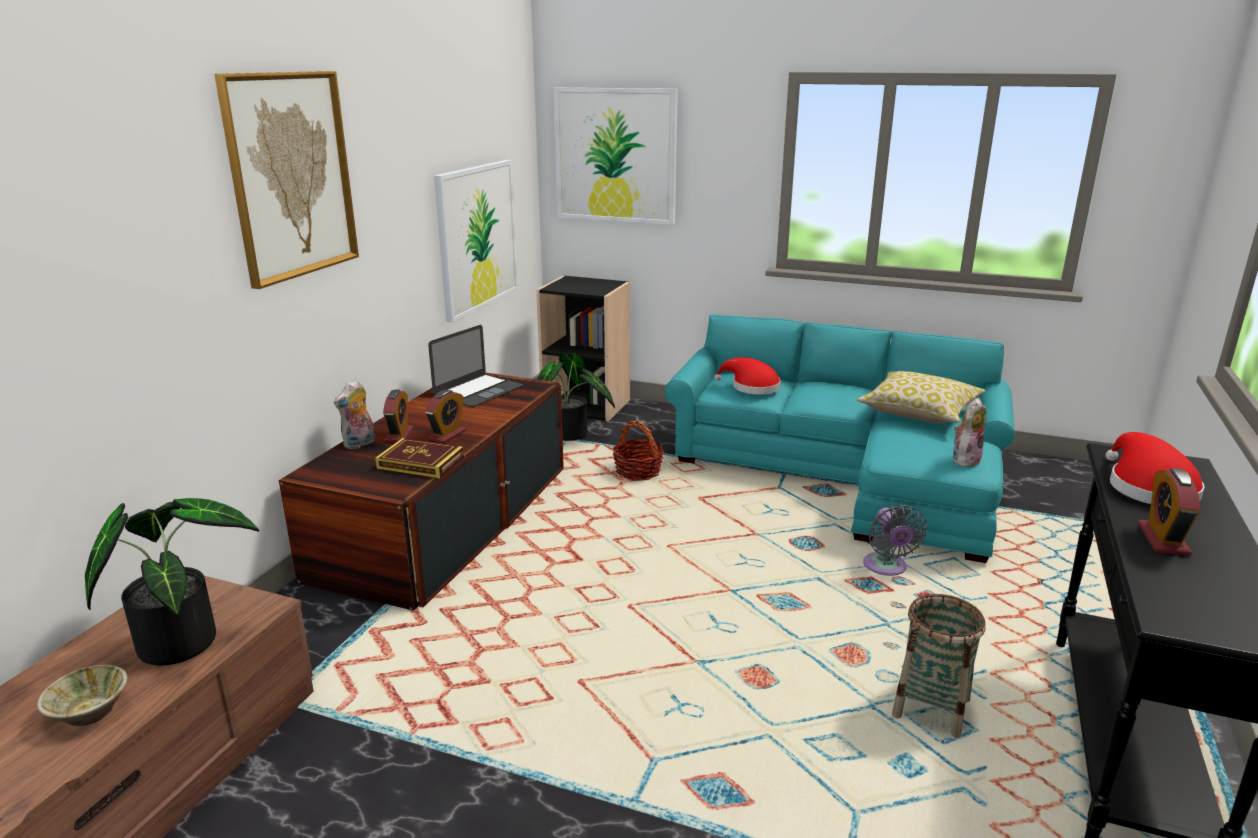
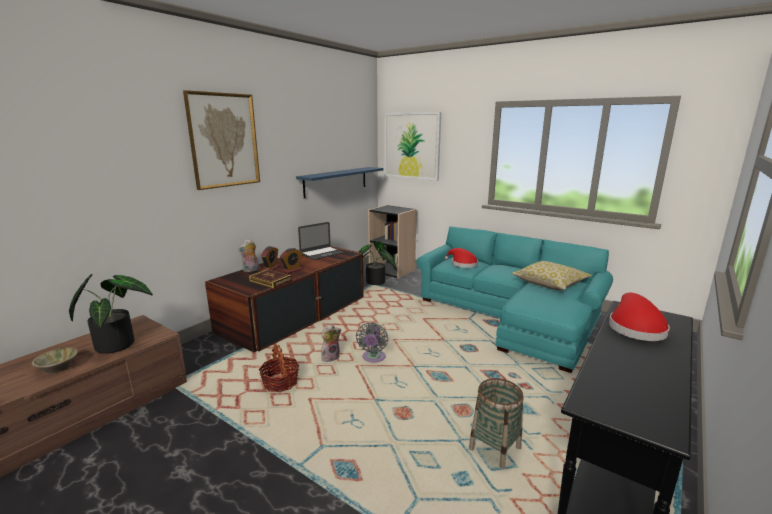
camera: 15 degrees right, 5 degrees down
picture [434,160,518,323] -> blue shelf [296,167,383,198]
basket [613,421,664,481] -> basket moved to [259,345,299,392]
grey fan [863,505,927,576] -> grey fan moved to [356,322,388,363]
plush toy [953,398,986,467] -> plush toy moved to [321,324,341,362]
alarm clock [1138,468,1201,556] -> none

